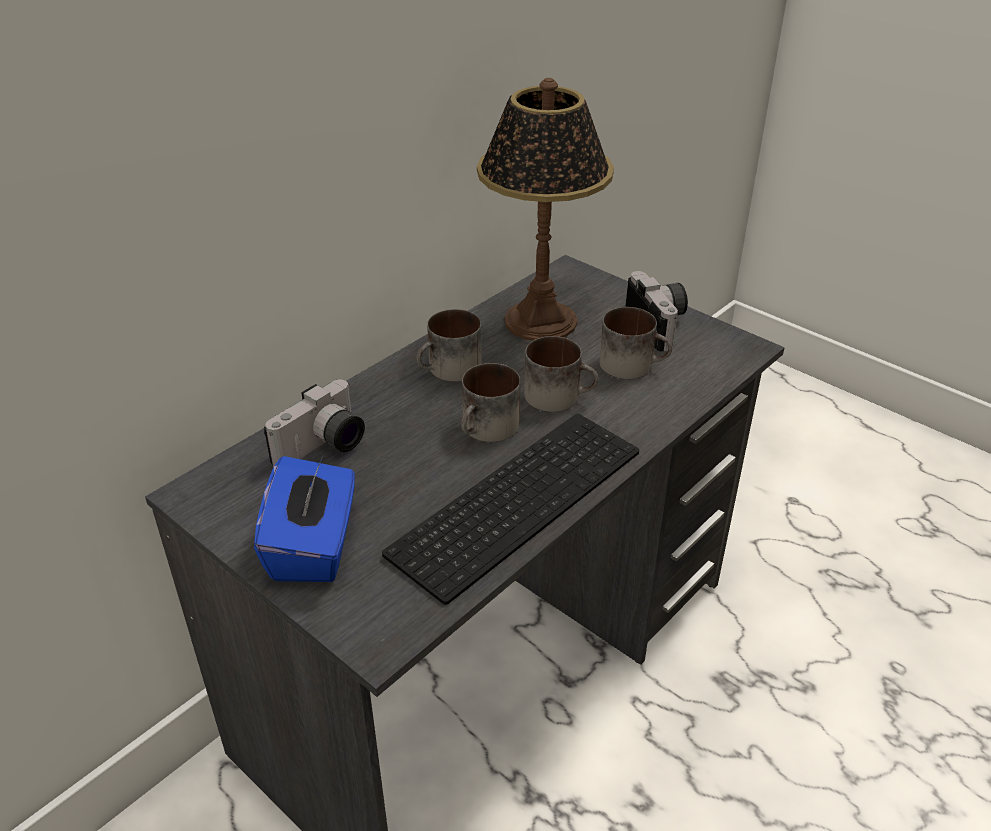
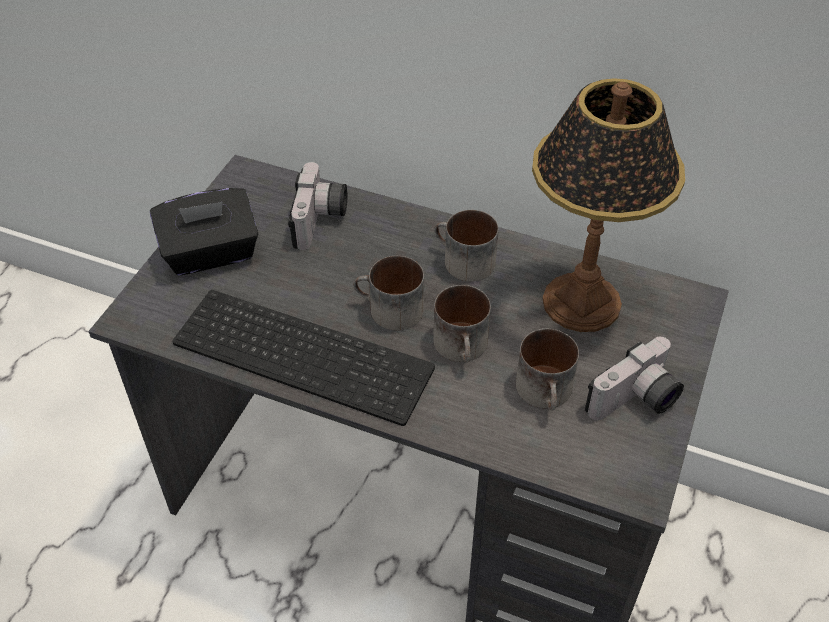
camera: 70 degrees right, 10 degrees up
blue tissue box [254,456,355,582] -> black tissue box [150,188,258,275]
camera [264,379,365,466] -> camera turned 105 degrees counterclockwise [288,162,347,250]

